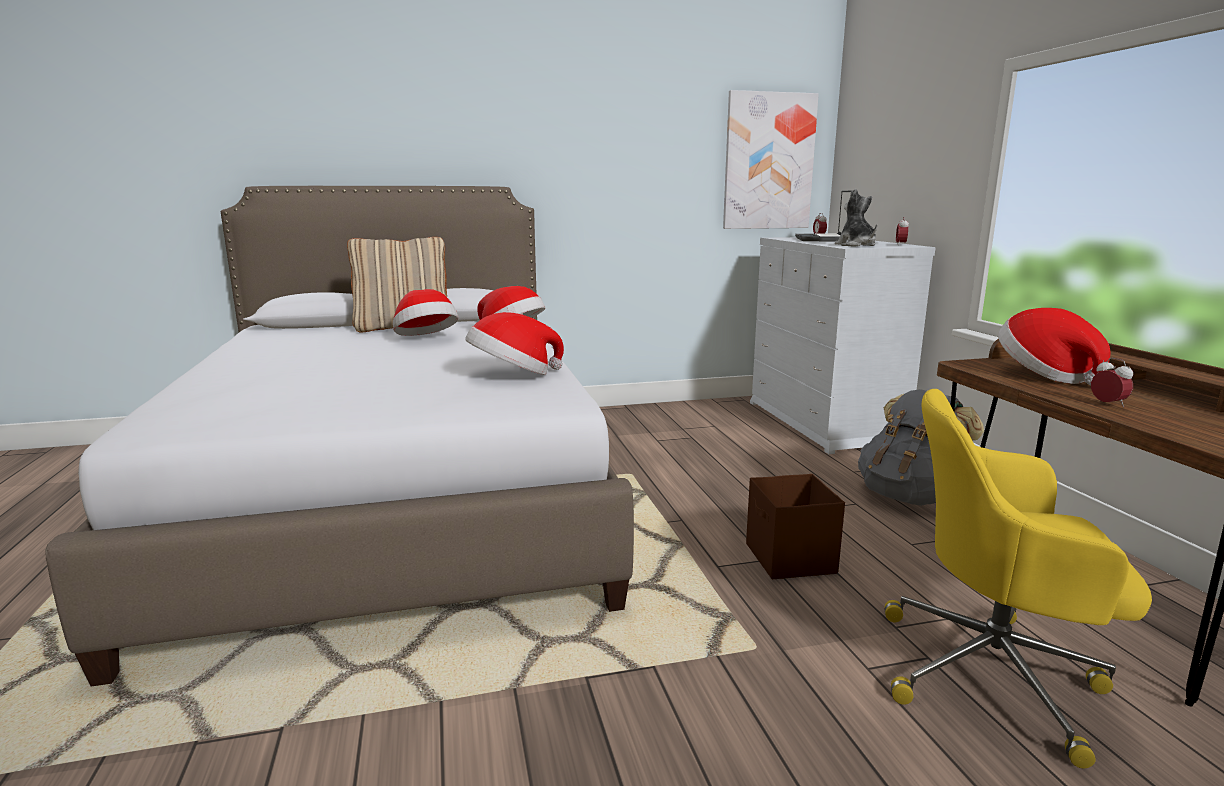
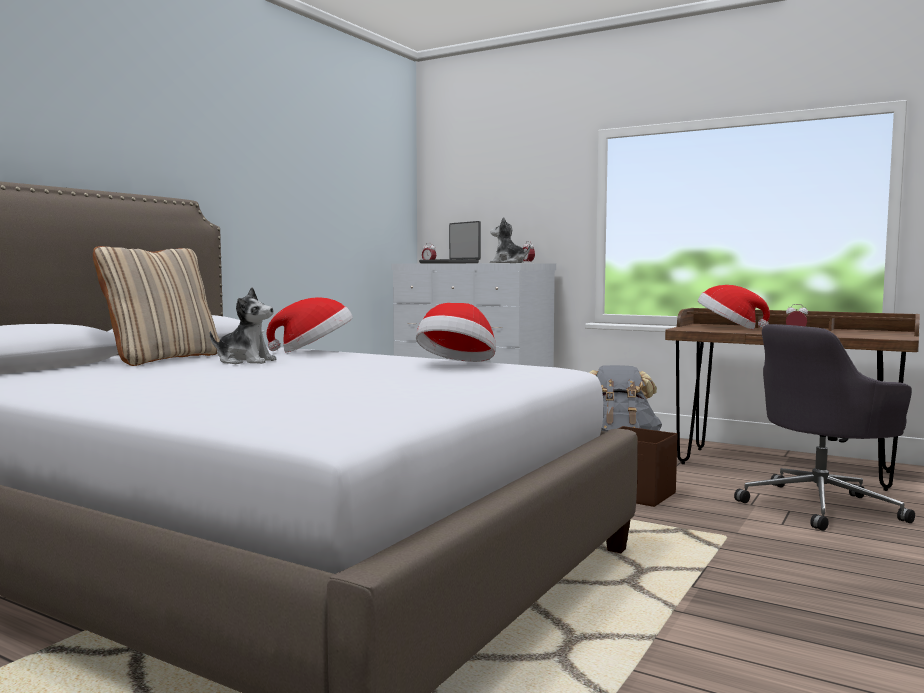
camera: 45 degrees left, 10 degrees down
hat [393,289,458,336] -> plush toy [210,287,276,364]
picture [723,90,819,229] -> none
yellow office chair [885,389,1152,769] -> grey office chair [734,324,915,531]

